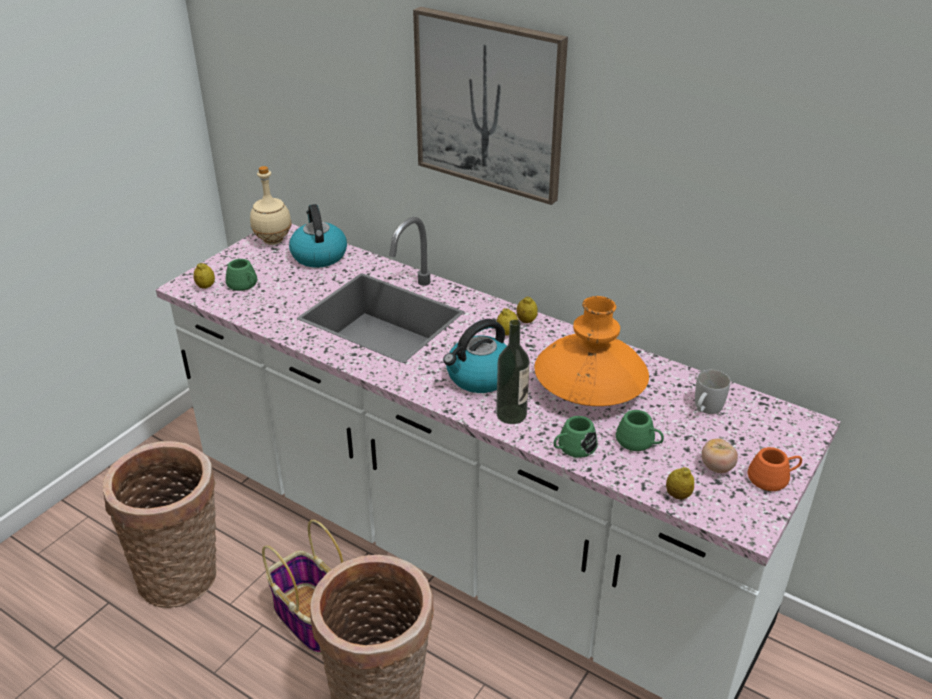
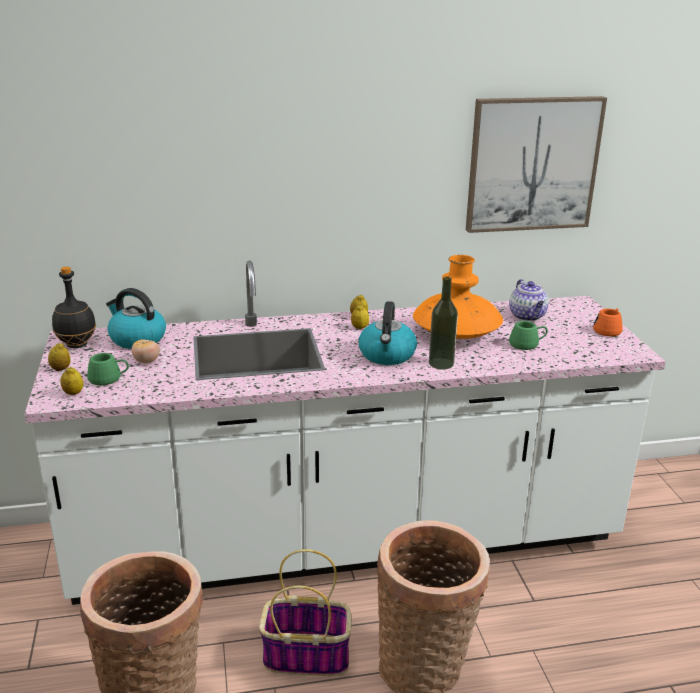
camera: 45 degrees left, 10 degrees down
beige bottle [250,166,292,245] -> black bottle [52,266,96,348]
picture [413,7,568,205] -> picture moved to [466,96,607,233]
green mug [554,416,598,458] -> none
lemon [666,467,694,499] -> lemon moved to [48,343,71,371]
white mug [695,370,730,414] -> teapot [509,279,549,321]
tomato [702,438,738,473] -> tomato moved to [131,339,160,363]

